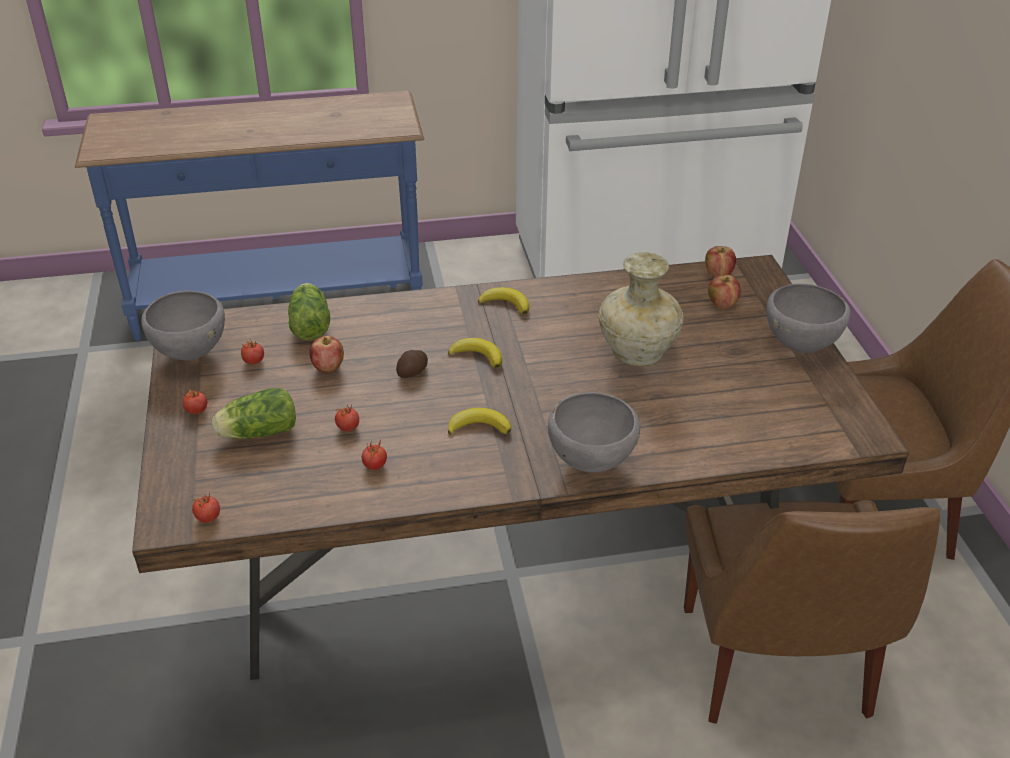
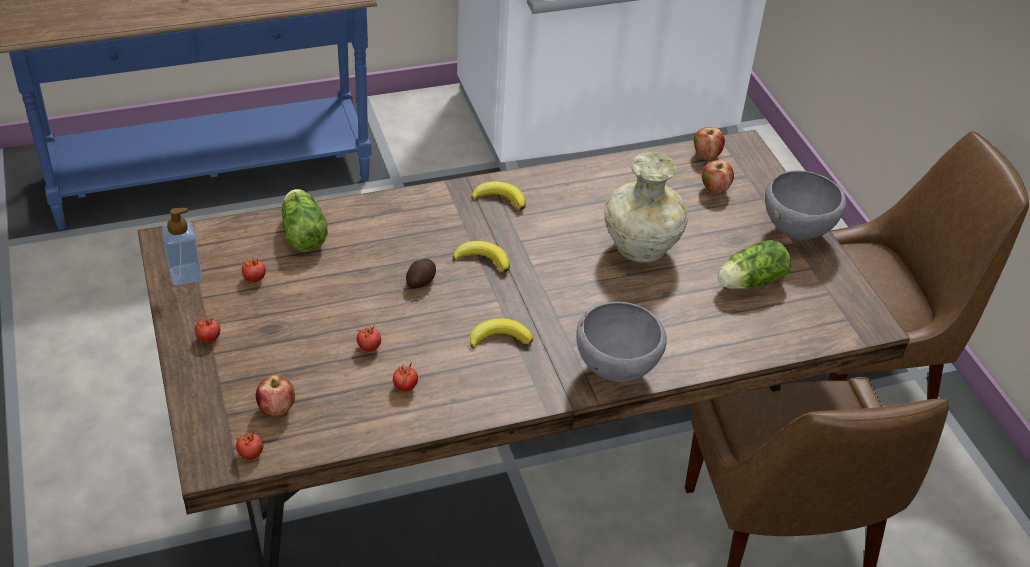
camera: 10 degrees left, 5 degrees up
grey bowl [141,291,225,360] -> soap dispenser [162,208,202,285]
lettuce [212,388,296,439] -> lettuce moved to [717,240,791,289]
apple [309,336,344,373] -> apple moved to [256,375,295,416]

